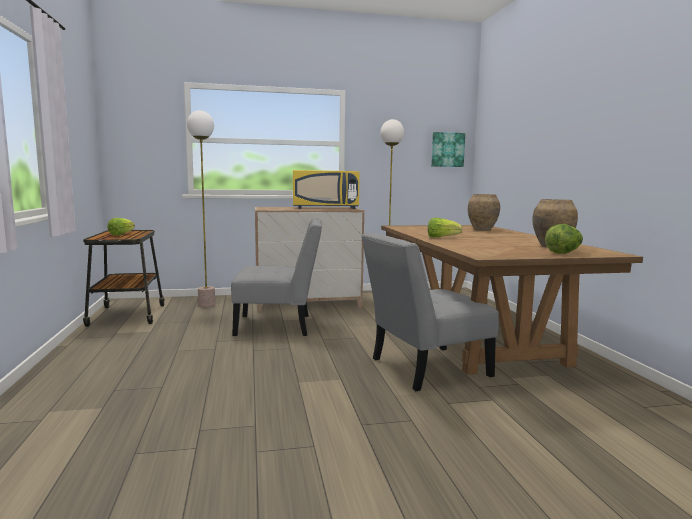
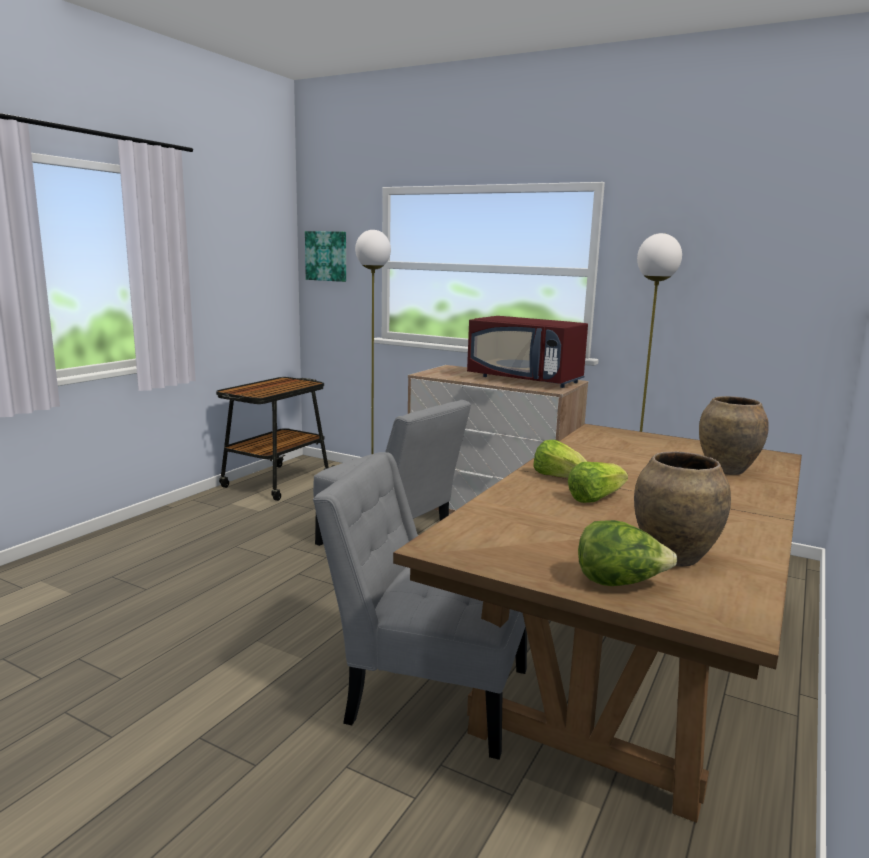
camera: 40 degrees right, 5 degrees up
lettuce [107,218,135,235] -> lettuce moved to [568,462,628,503]
yellow microwave [293,170,360,209] -> red microwave [467,316,588,388]
picture [431,132,465,167] -> picture moved to [305,231,346,282]

